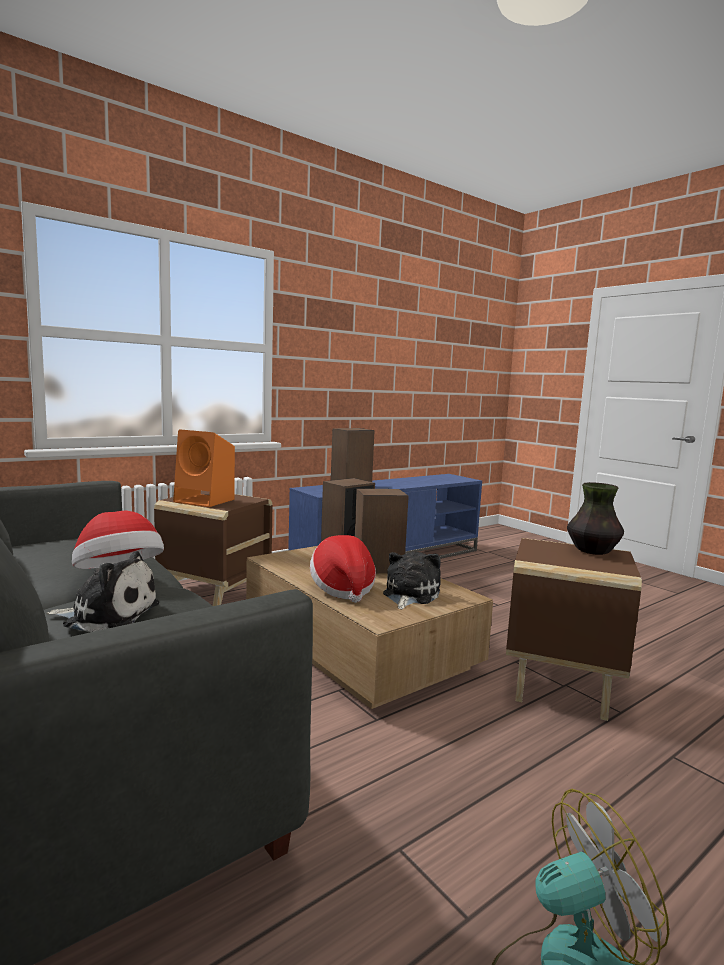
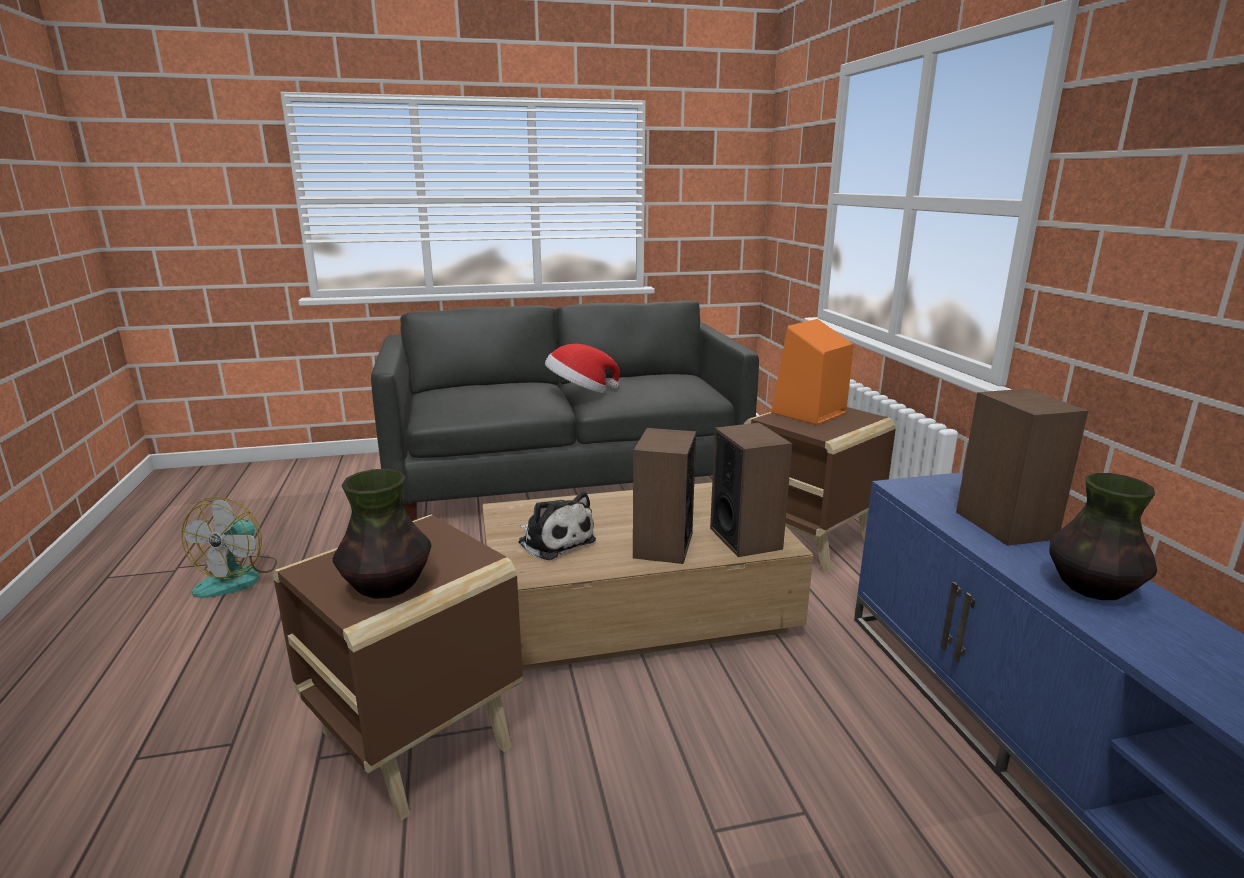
camera: 115 degrees right, 10 degrees up
plush toy [46,551,159,632] -> none
hat [310,535,376,603] -> none
none -> vase [1049,473,1157,600]

